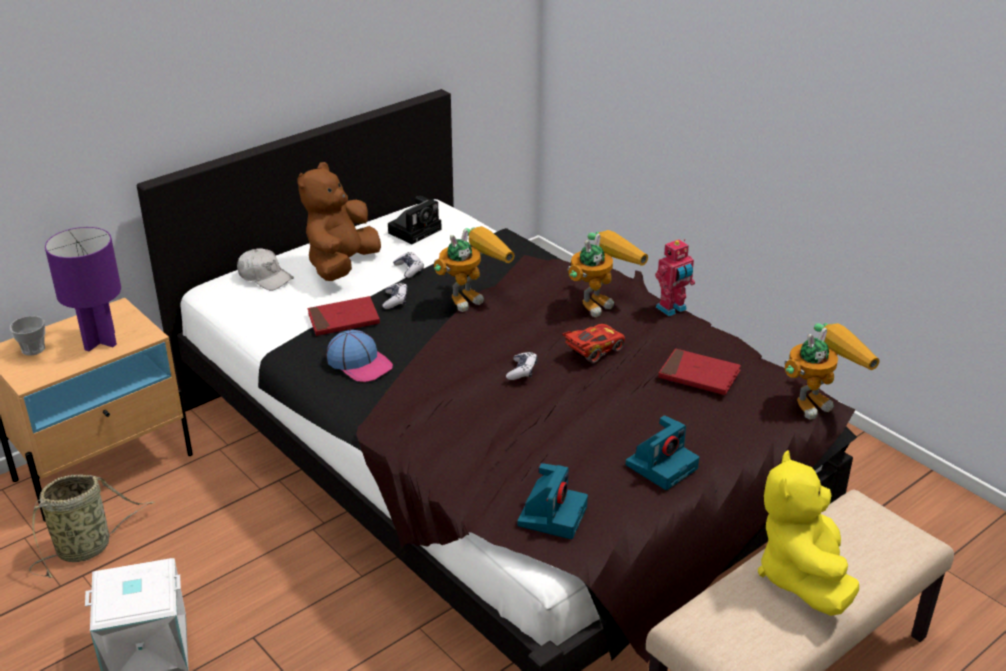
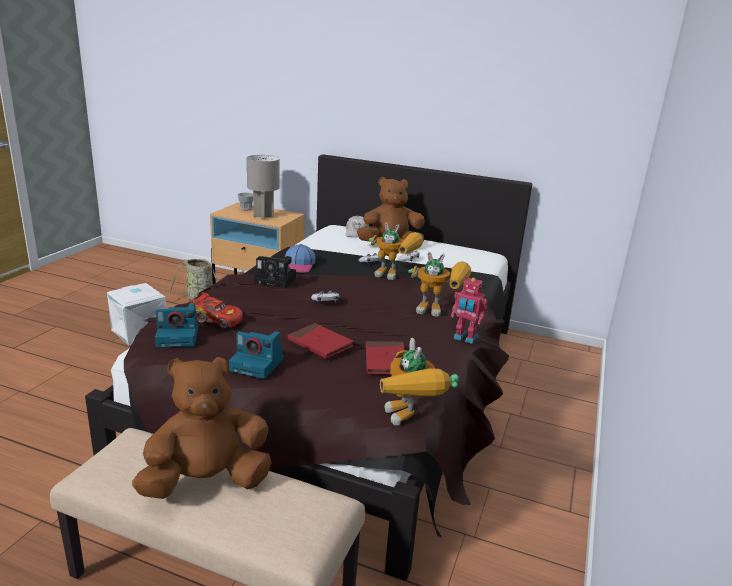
camera: 60 degrees right, 10 degrees down
purple table lamp [45,227,121,351] -> grey table lamp [247,155,280,220]
red book [308,296,380,336] -> red book moved to [288,323,354,359]
camera [388,196,442,244] -> camera moved to [254,256,296,288]
red toy car [562,324,625,363] -> red toy car moved to [189,292,243,328]
yellow plush toy [758,450,859,616] -> brown plush toy [132,357,272,499]
toy robot [784,323,879,420] -> toy robot turned 45 degrees clockwise [380,338,459,425]

